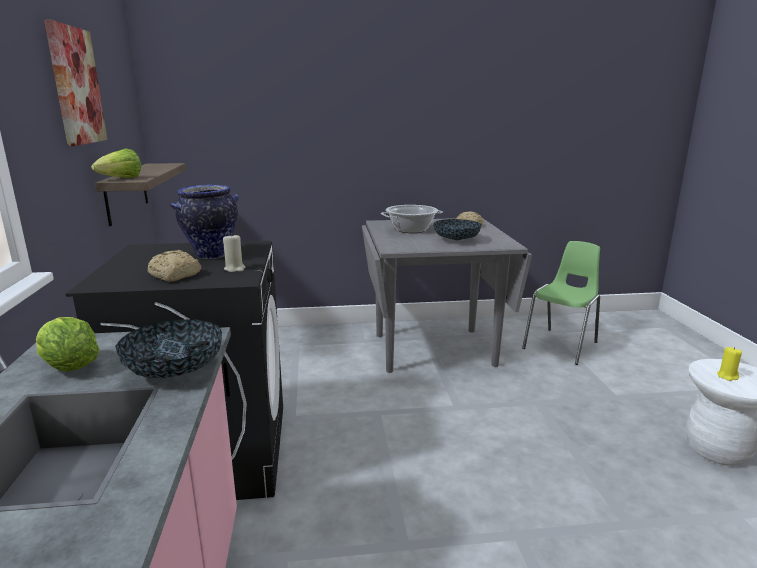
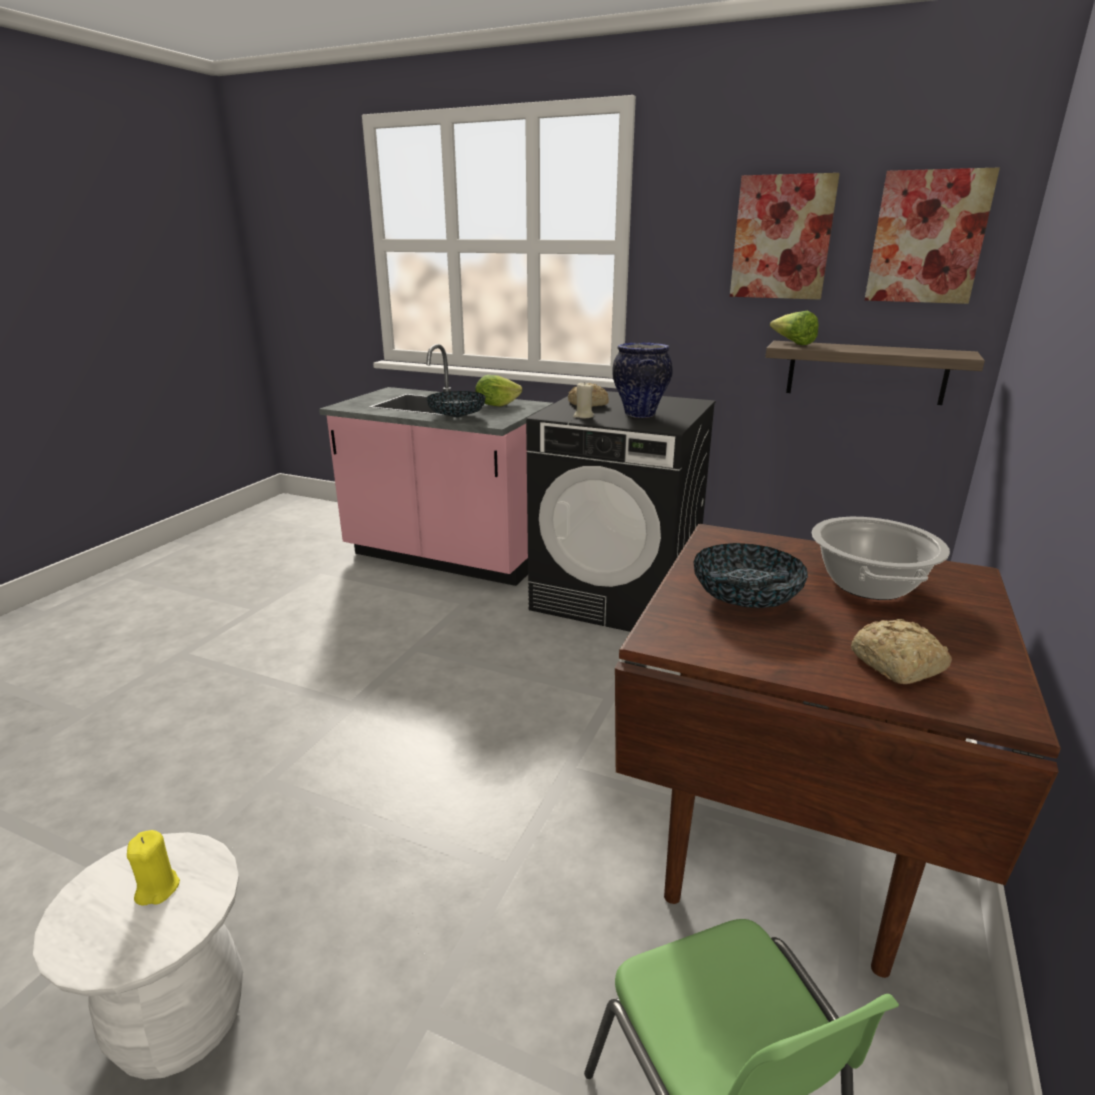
camera: 120 degrees right, 5 degrees up
grey dining table [362,218,532,373] -> brown dining table [615,524,1061,978]
none -> picture [865,167,1000,304]

